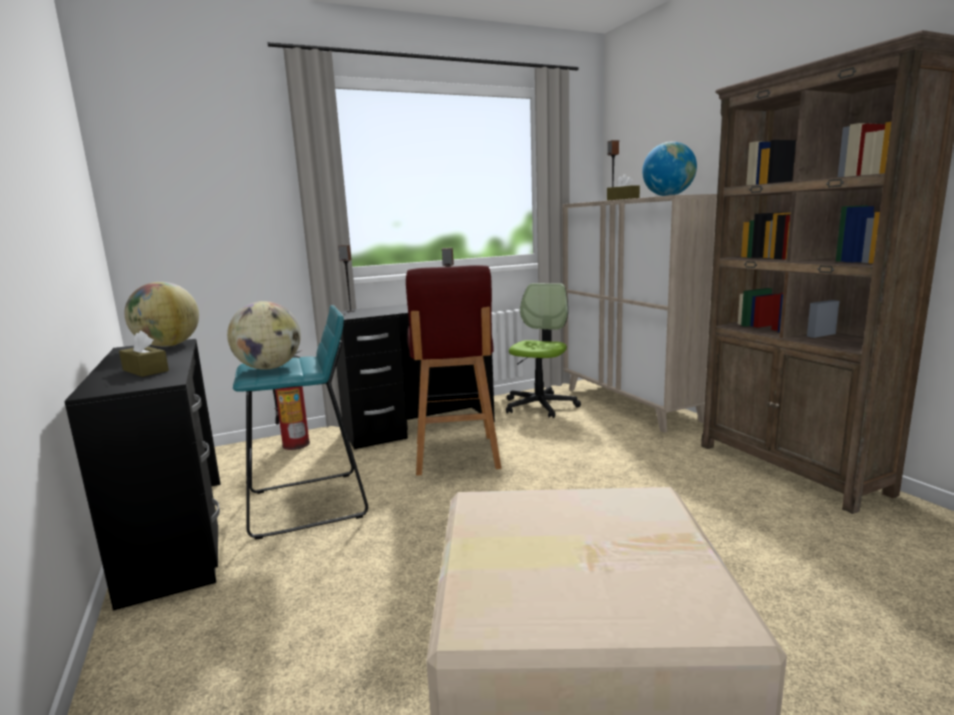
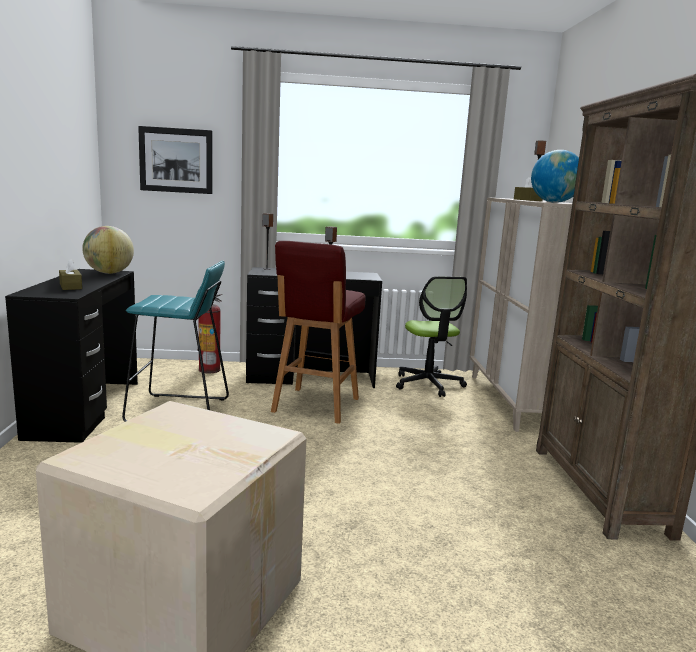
camera: 20 degrees right, 0 degrees up
globe [227,301,301,370] -> none
office chair [506,283,581,418] -> office chair turned 120 degrees clockwise [396,276,467,397]
none -> picture [138,126,212,194]

